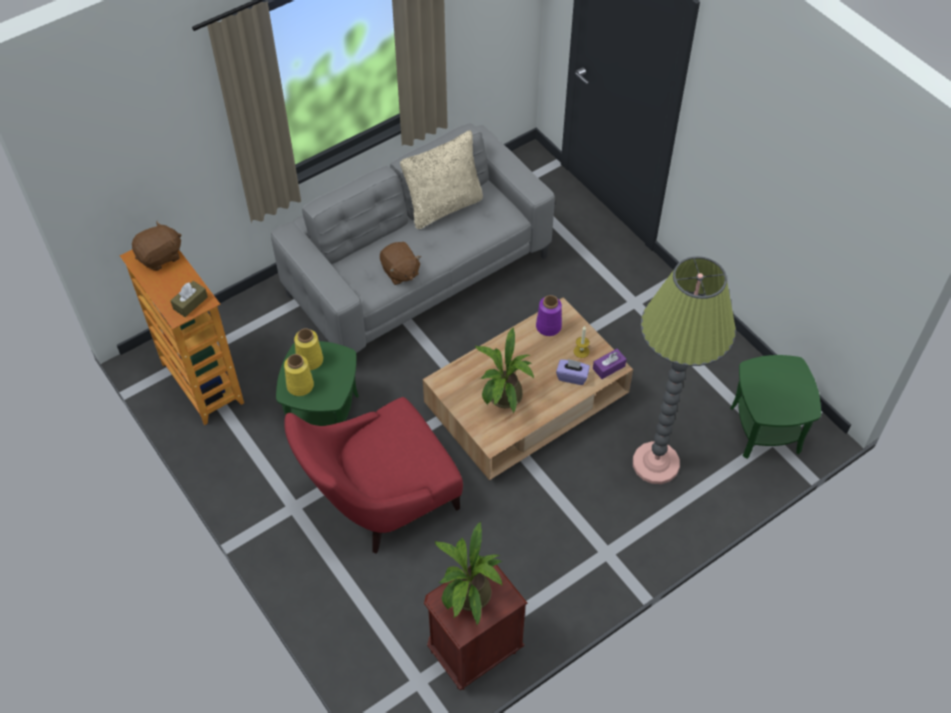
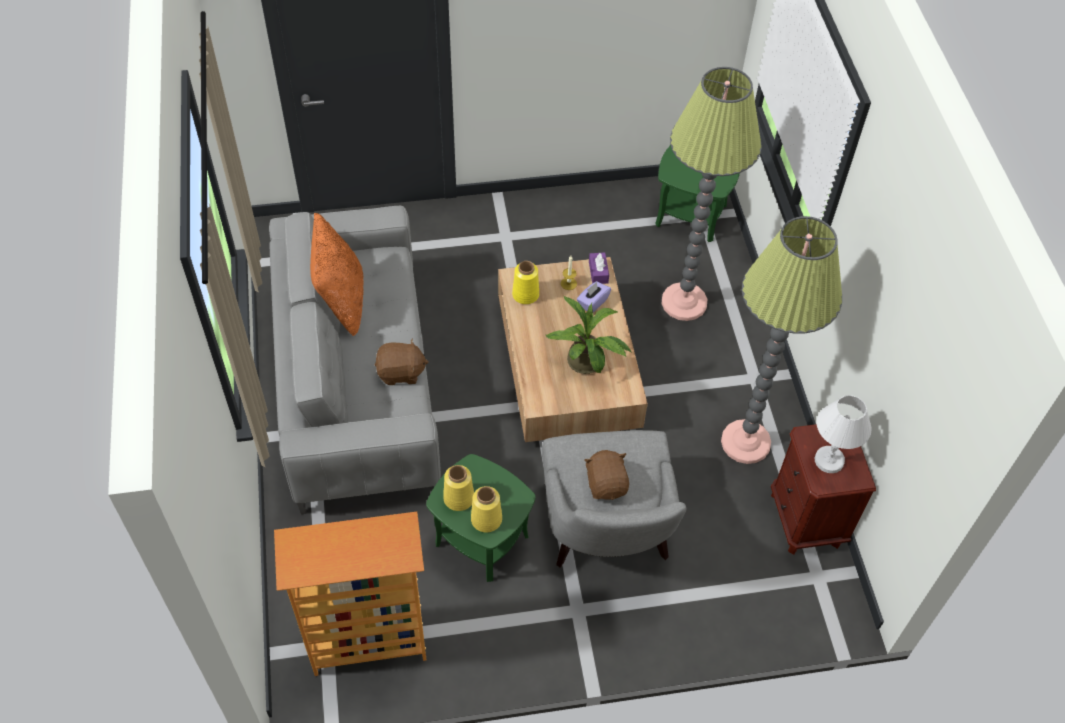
camera: 65 degrees left, 0 degrees up
brown plush toy [132,221,181,271] -> brown plush toy moved to [584,450,629,500]
brown tissue box [170,281,208,317] -> none
red armchair [284,397,463,554] -> grey armchair [542,430,687,568]
beige pillow [400,130,483,229] -> orange pillow [310,213,364,336]
potted plant [435,521,502,626] -> white table lamp [815,395,872,473]
purple vase [536,295,562,336] -> yellow vase [512,261,539,304]
none -> floor lamp [721,216,842,464]

